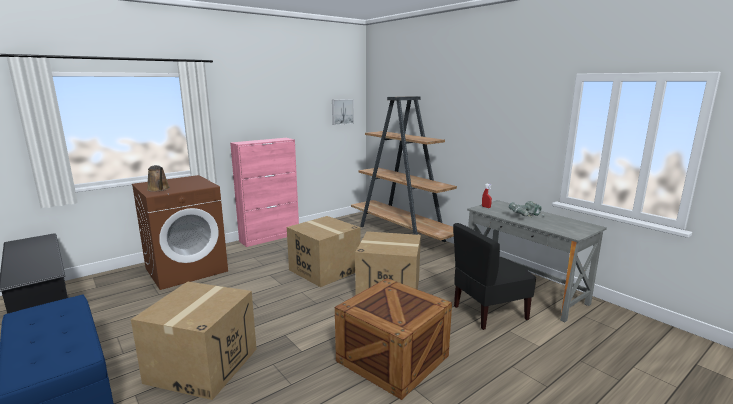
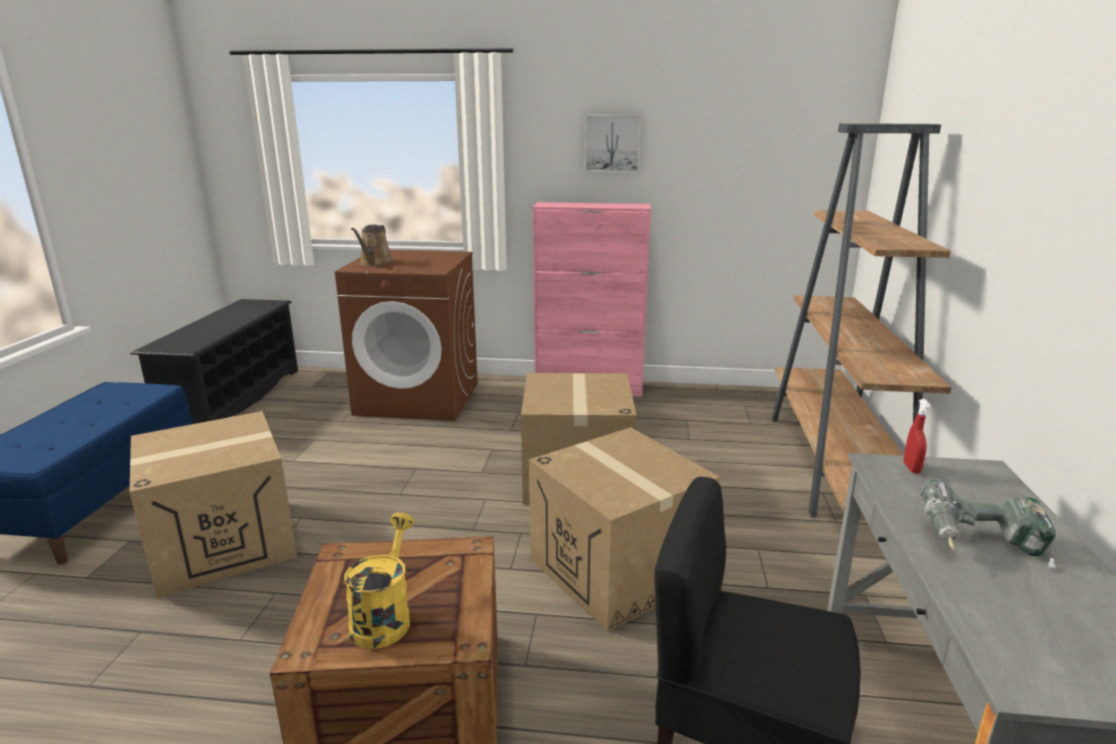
camera: 45 degrees right, 5 degrees up
picture [332,99,354,125] -> picture moved to [585,115,641,172]
none -> yellow watering can [344,513,414,649]

